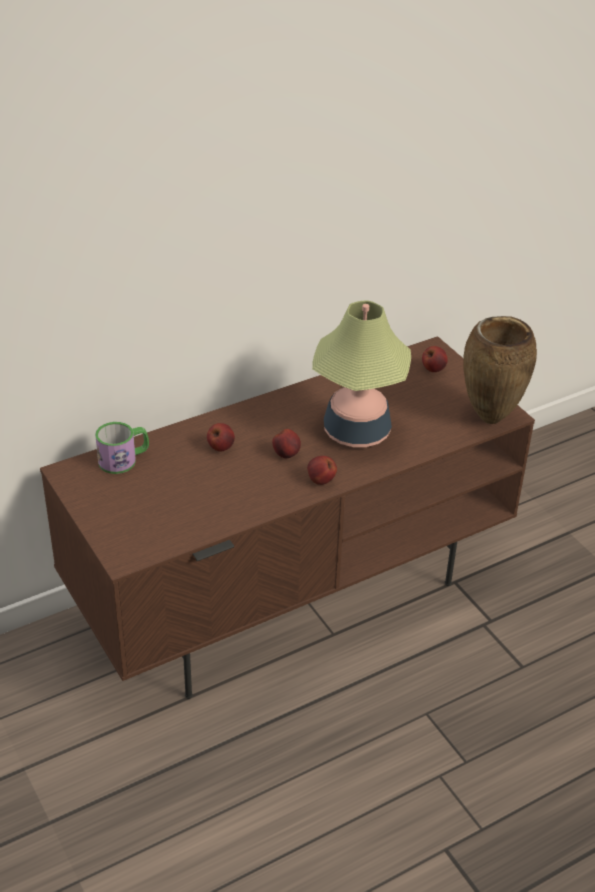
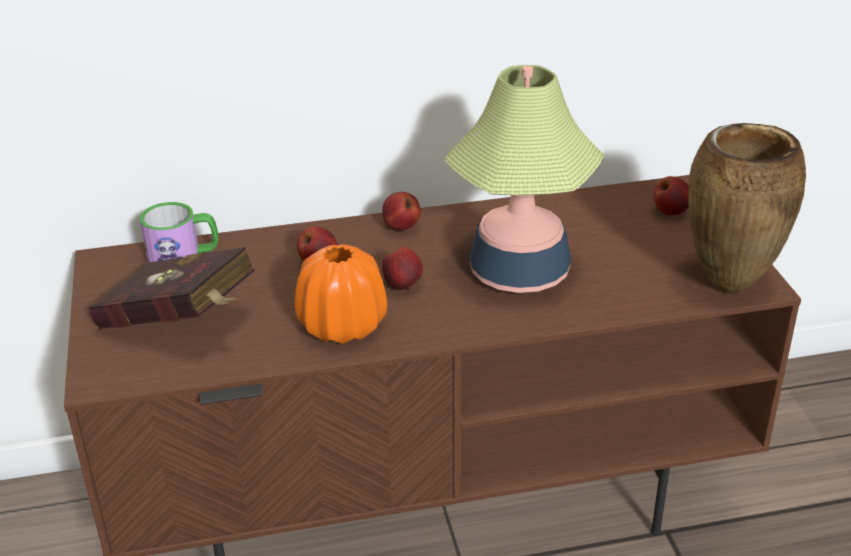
camera: 20 degrees right, 5 degrees down
apple [307,456,337,485] -> apple moved to [382,192,421,231]
none -> red book [89,247,255,329]
none -> orange vase [294,244,387,344]

